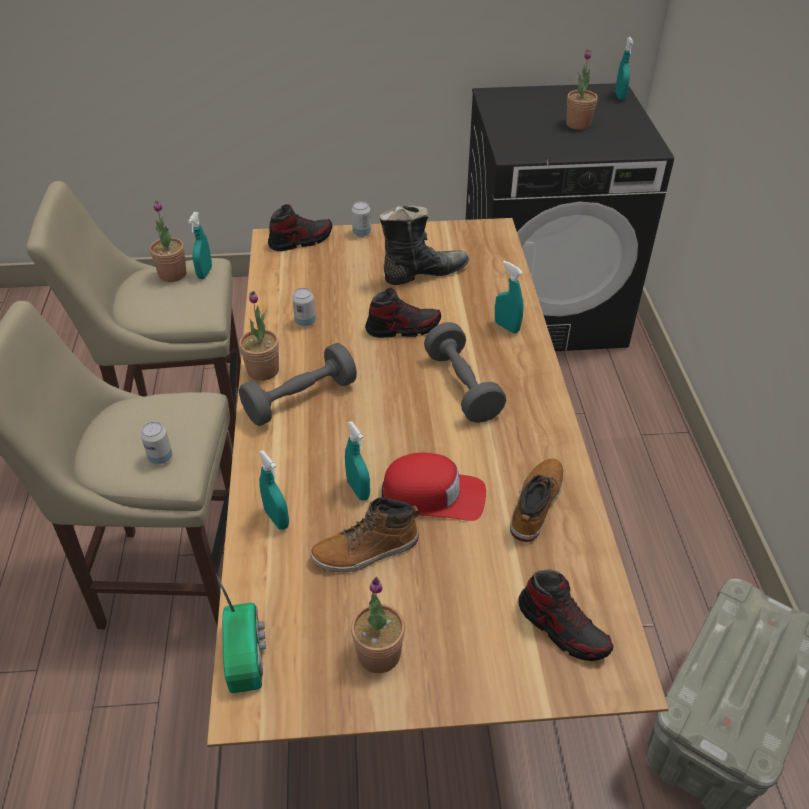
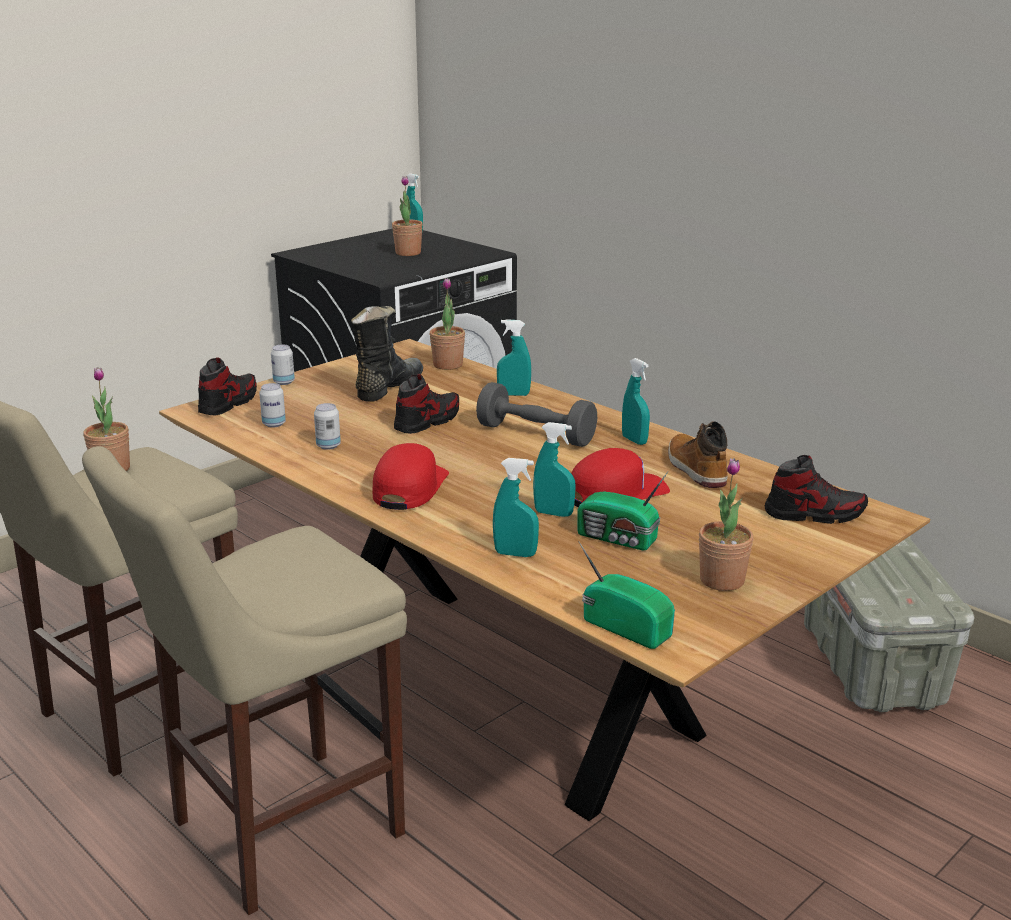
camera: 40 degrees left, 20 degrees down
can [141,422,172,465] -> can moved to [259,383,286,428]
turquoise spray bottle [188,212,212,279] -> turquoise spray bottle moved to [622,358,650,445]
potted plant [239,291,279,381] -> potted plant moved to [429,278,465,370]
grey dumbbell [239,343,357,426] -> red cap [373,443,449,510]
boot [310,497,419,572] -> radio [577,472,668,551]

